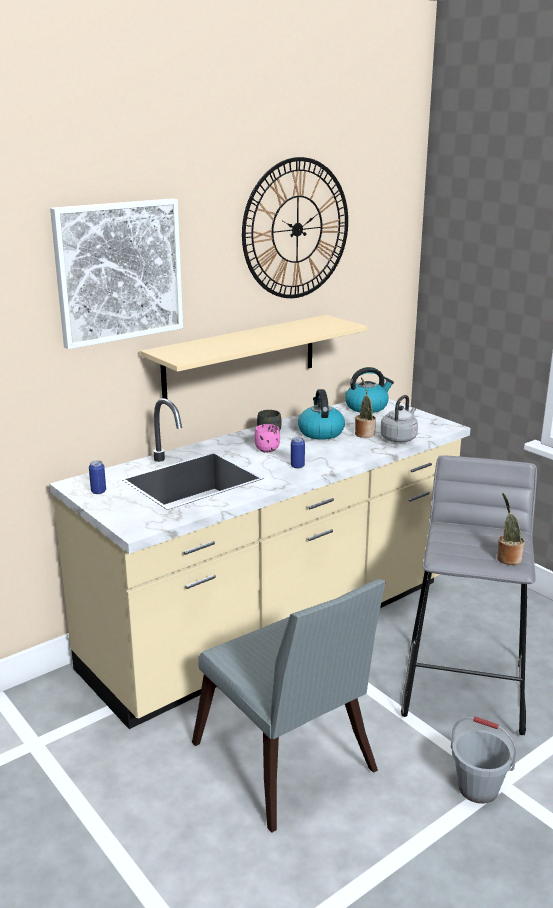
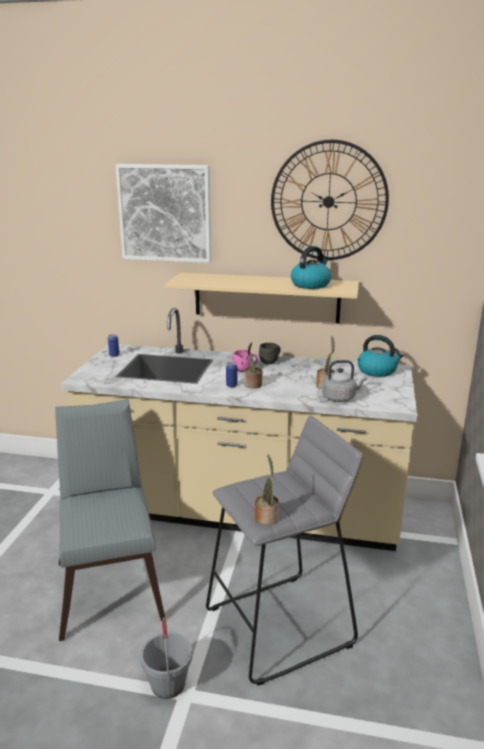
camera: 50 degrees right, 0 degrees up
grey chair [192,579,386,833] -> grey chair turned 150 degrees clockwise [55,399,166,641]
kettle [298,389,345,440] -> kettle moved to [291,246,331,289]
none -> potted plant [245,342,263,389]

